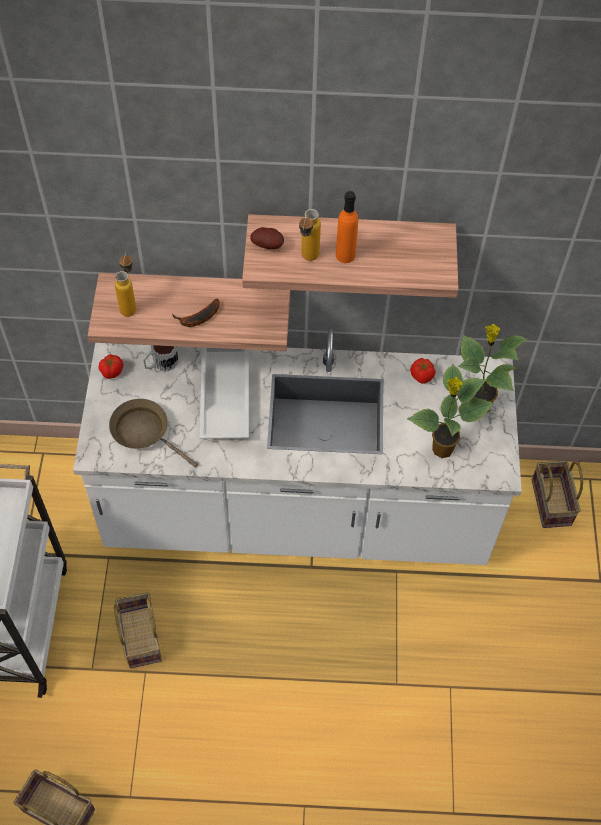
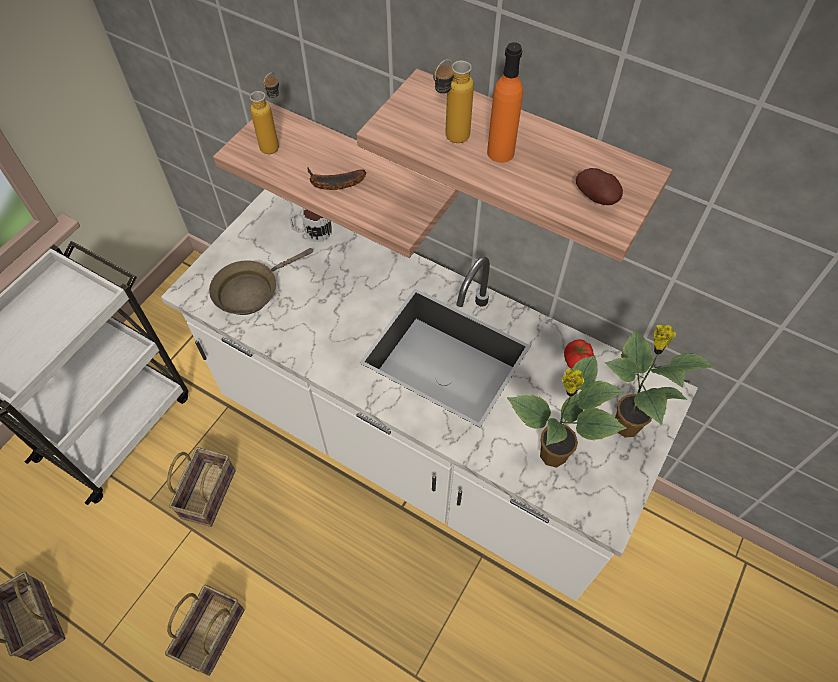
camera: 30 degrees right, 0 degrees up
tomato [98,354,123,379] -> none
brown frying pan [109,399,198,467] -> brown frying pan turned 105 degrees counterclockwise [209,248,313,315]
white tray [200,348,249,439] -> none
potato [250,227,284,249] -> potato moved to [576,168,623,205]
basket [532,461,583,528] -> basket moved to [165,585,245,676]

